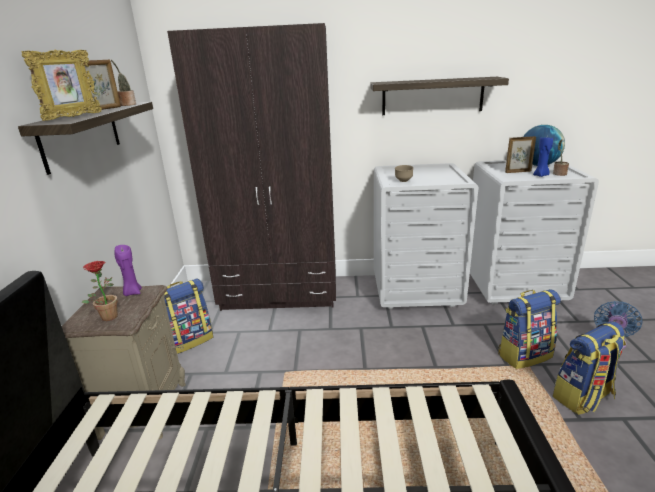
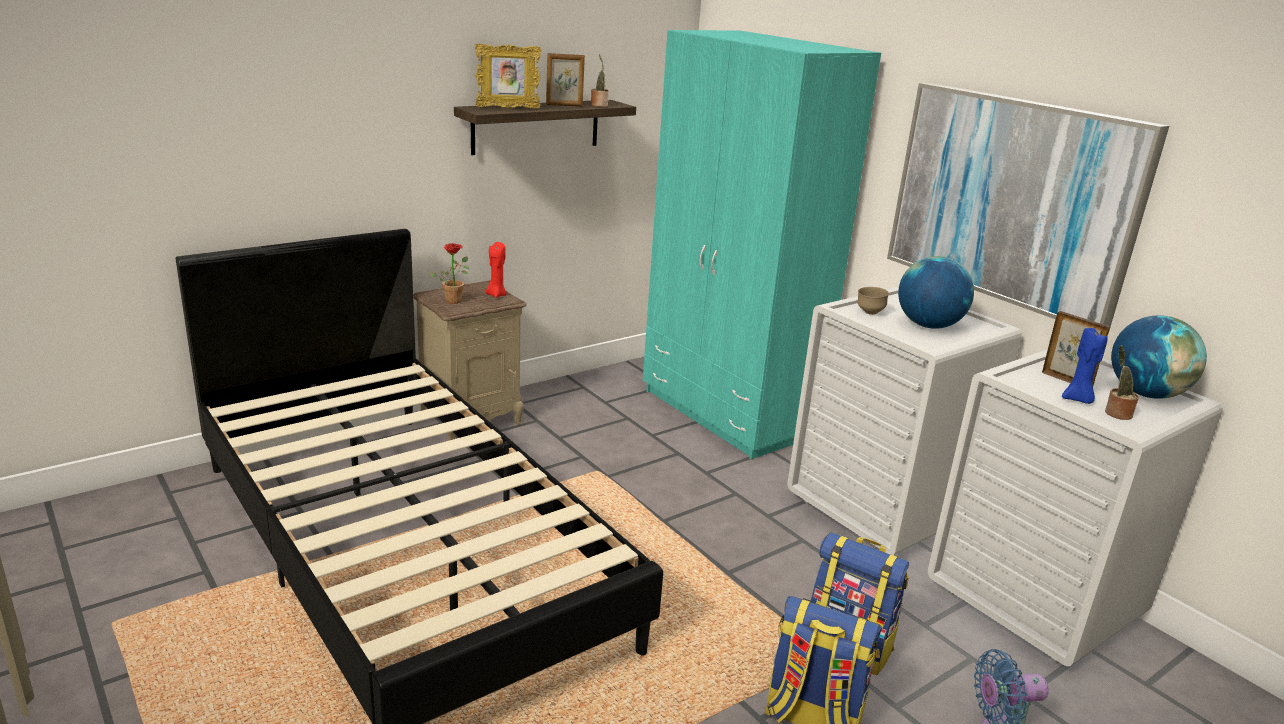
camera: 50 degrees right, 0 degrees up
purple candle [114,245,142,296] -> red candle [486,242,507,298]
backpack [164,278,213,354] -> none
brown wardrobe [167,23,336,311] -> turquoise wardrobe [643,30,881,459]
shelf [370,77,509,115] -> picture [887,83,1169,330]
none -> globe [898,256,974,329]

